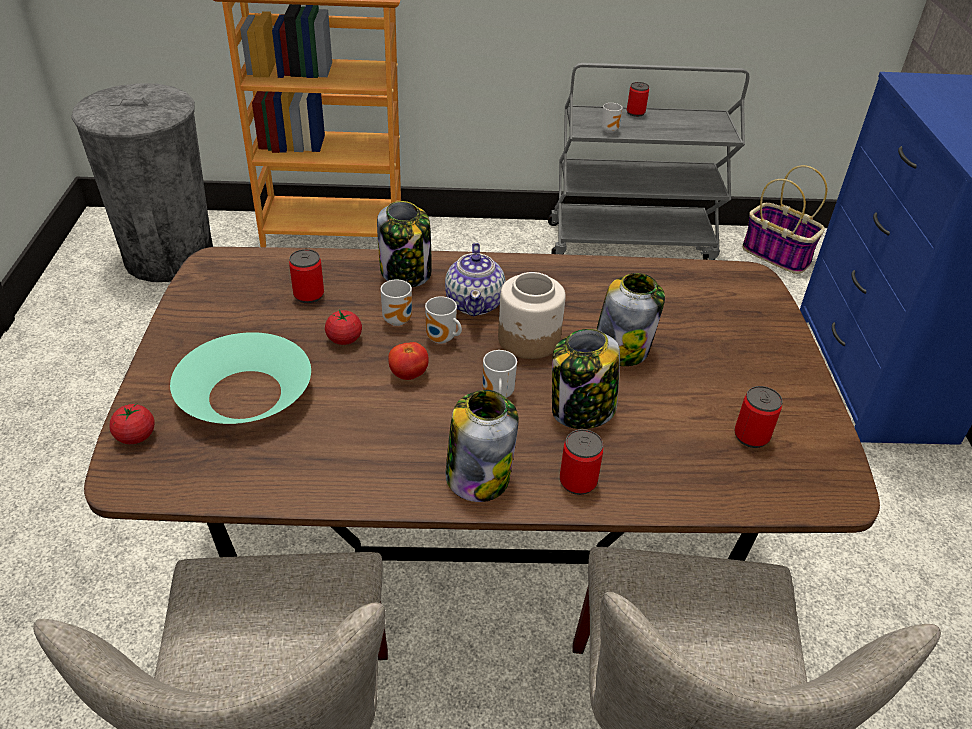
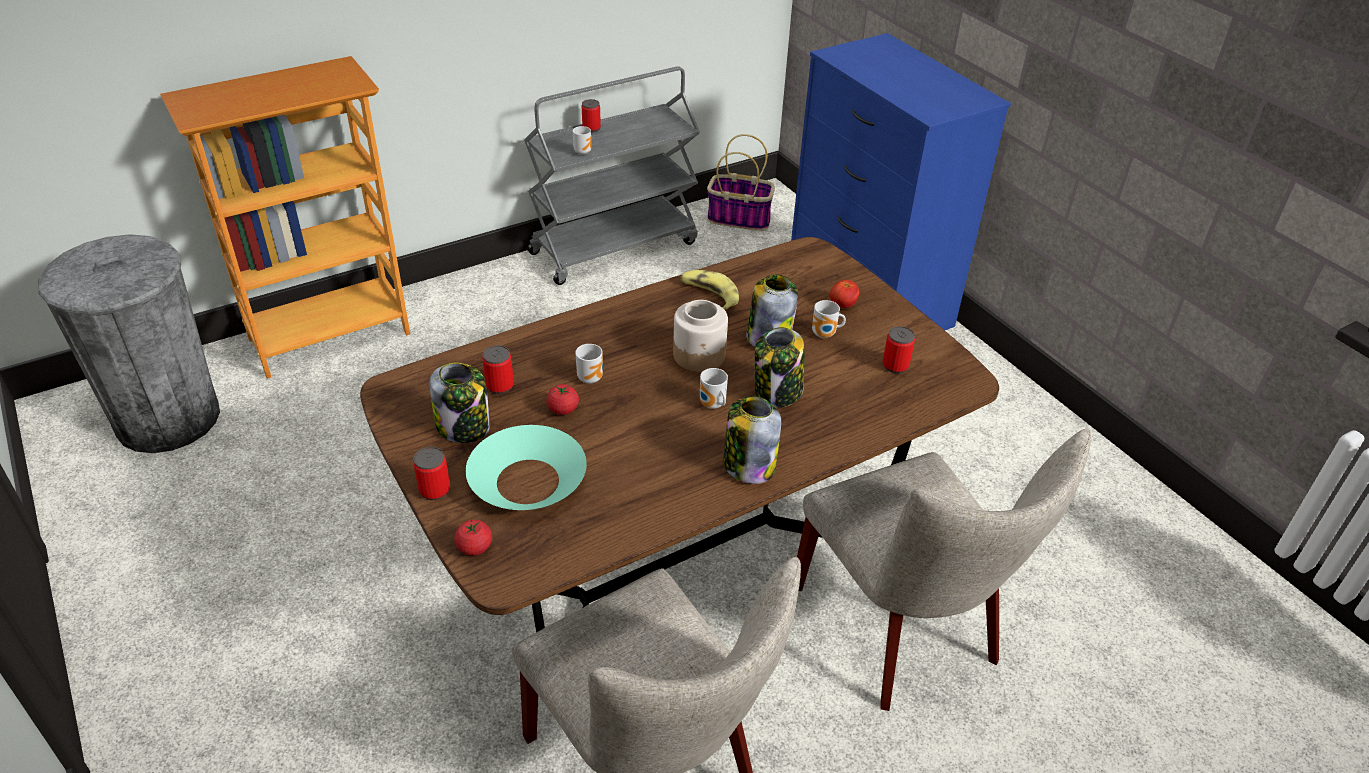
camera: 30 degrees left, 0 degrees up
jar [377,201,432,287] -> jar moved to [429,363,490,443]
tomato [388,342,429,380] -> tomato moved to [830,280,859,308]
mug [425,296,462,344] -> mug moved to [812,300,846,338]
teapot [445,243,506,317] -> none
can [560,429,603,495] -> can moved to [413,447,450,500]
none -> banana [680,270,739,312]

